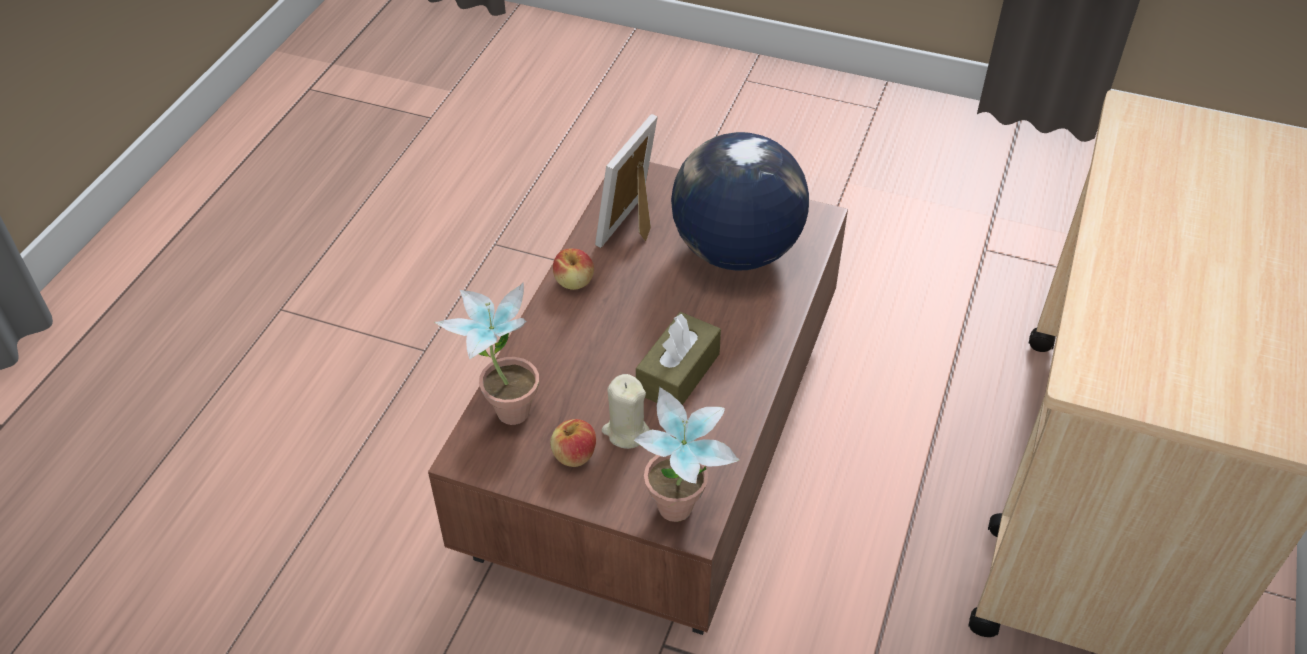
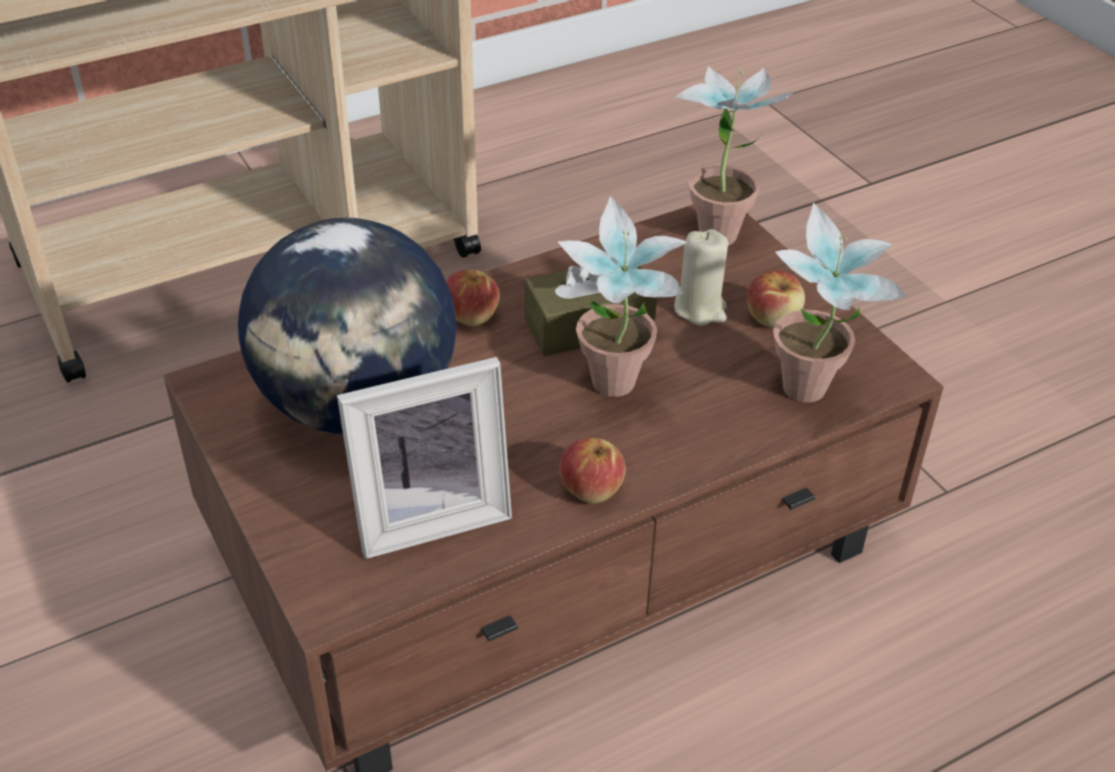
camera: 140 degrees left, 5 degrees down
none -> apple [446,270,500,326]
none -> potted plant [557,196,687,397]

